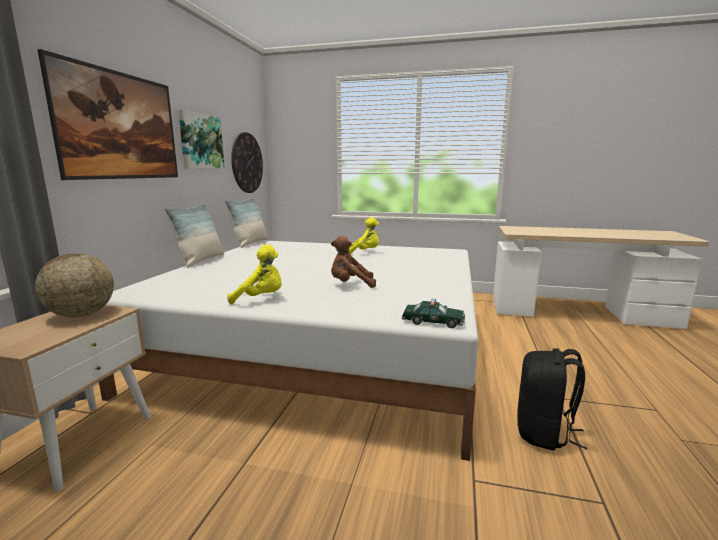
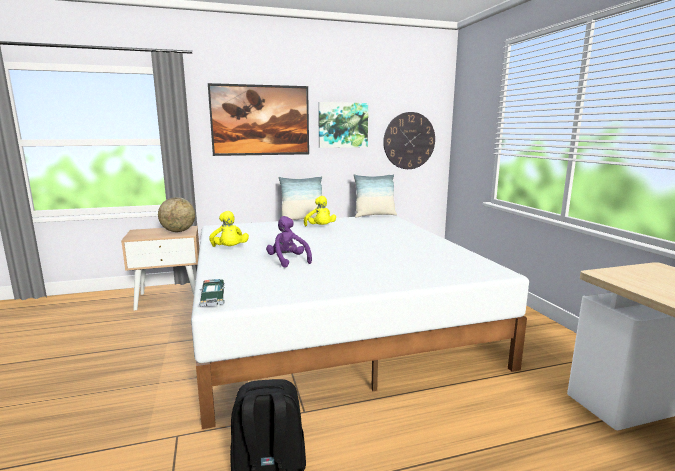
camera: 60 degrees right, 0 degrees up
brown plush toy [331,236,376,288] -> purple plush toy [266,216,312,268]
yellow plush toy [349,217,379,254] -> yellow plush toy moved to [304,196,336,226]

